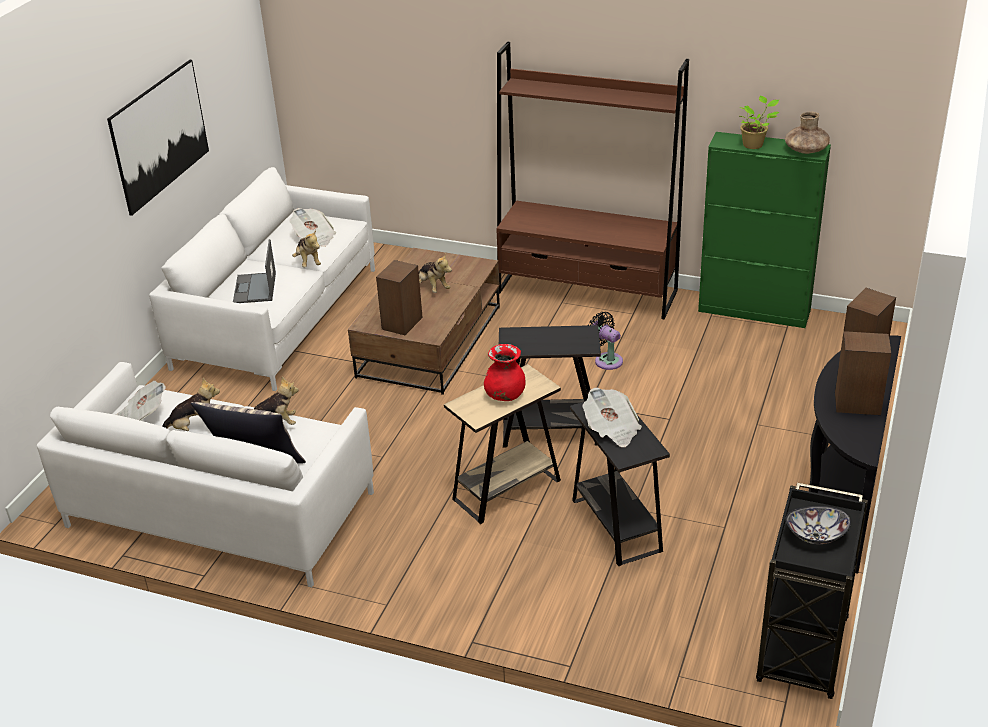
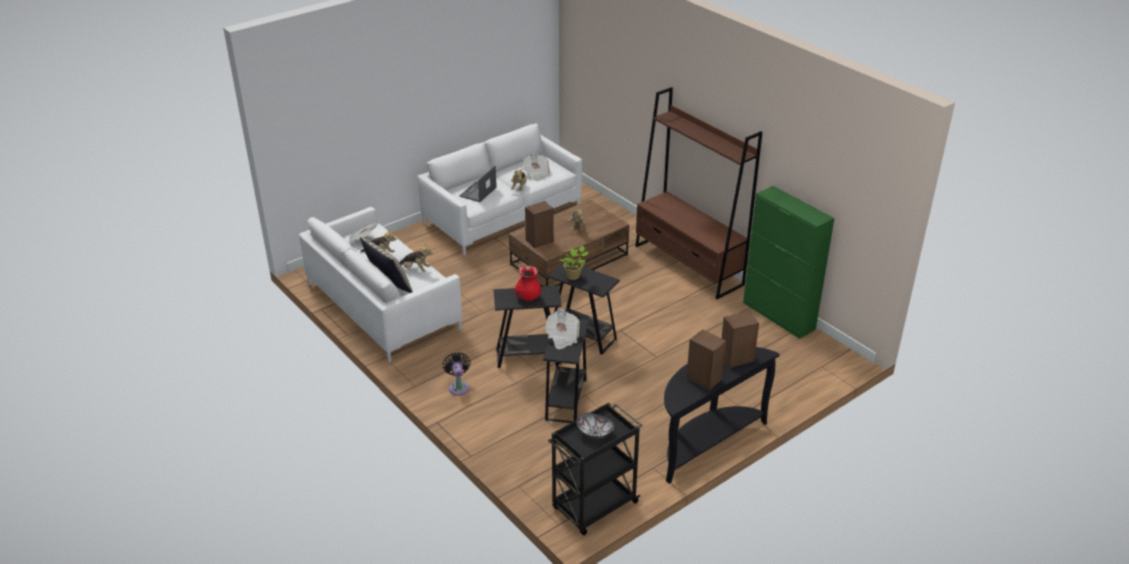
camera: 30 degrees right, 0 degrees up
picture [107,60,209,216] -> none
beige side table [444,364,561,524] -> black side table [494,286,562,368]
black fan [589,312,623,370] -> black fan moved to [442,352,471,395]
potted plant [740,96,780,149] -> potted plant moved to [560,246,588,280]
brown vase [785,111,830,154] -> none

